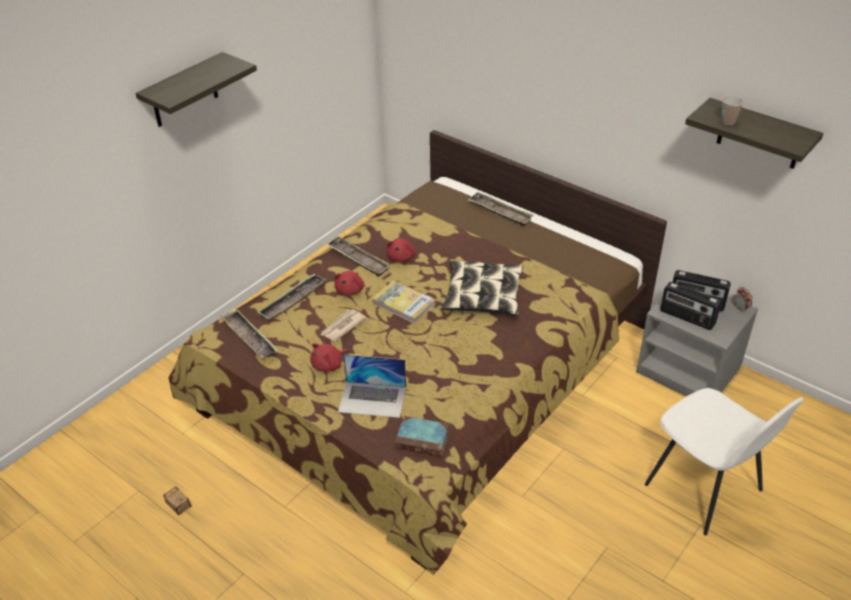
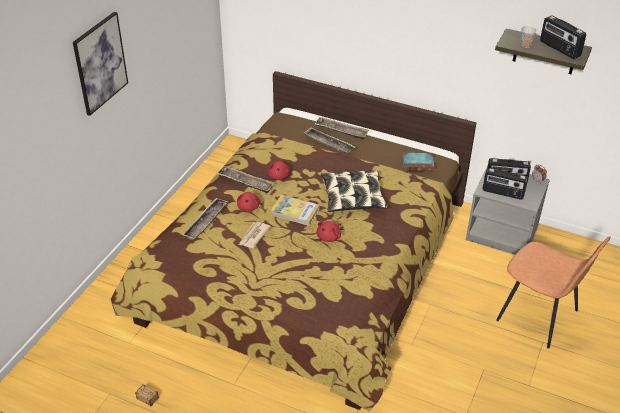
camera: 15 degrees left, 0 degrees up
shelf [136,52,257,127] -> picture [73,12,128,116]
tray [220,309,278,358] -> tray moved to [303,127,355,153]
red plush toy [310,343,350,372] -> red plush toy moved to [317,221,341,242]
laptop [338,354,406,418] -> none
book [395,416,449,457] -> book moved to [403,153,434,172]
white chair [645,388,804,535] -> brown chair [496,236,611,349]
none -> radio [540,15,586,59]

